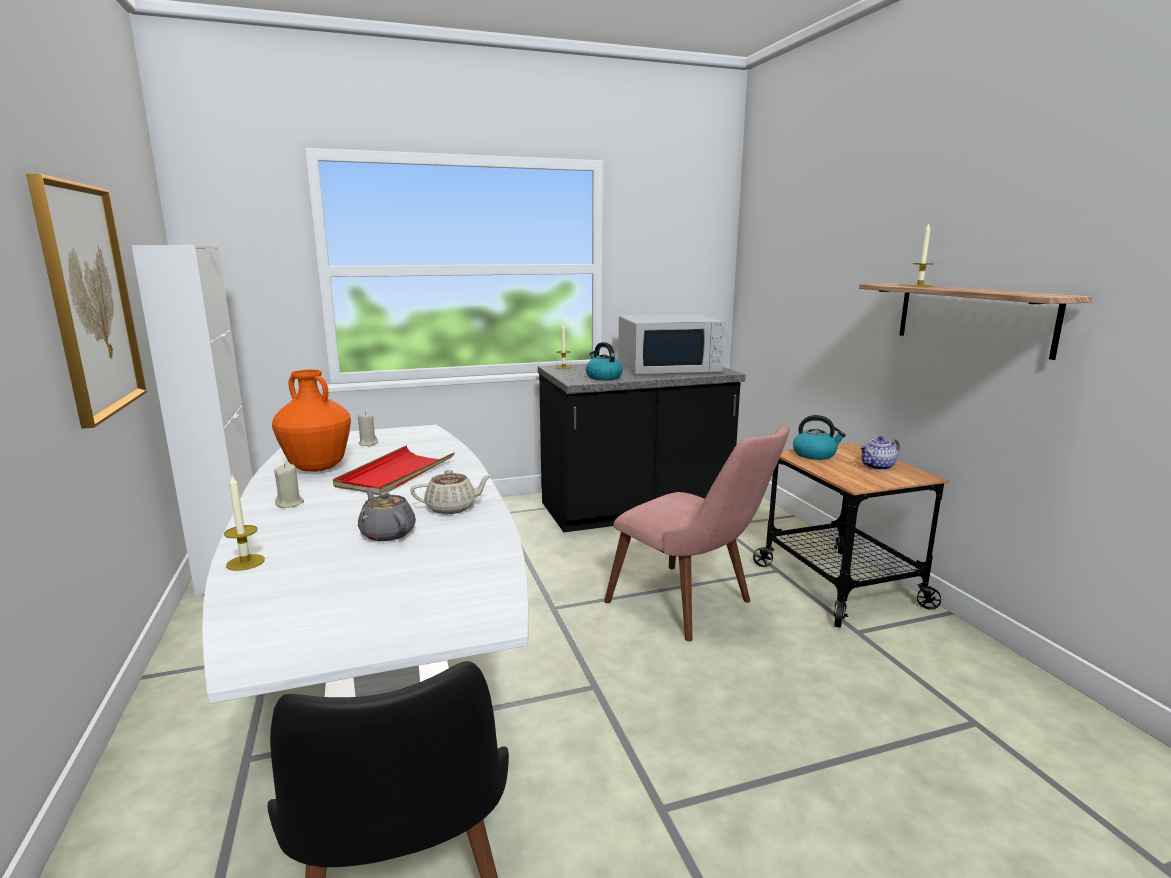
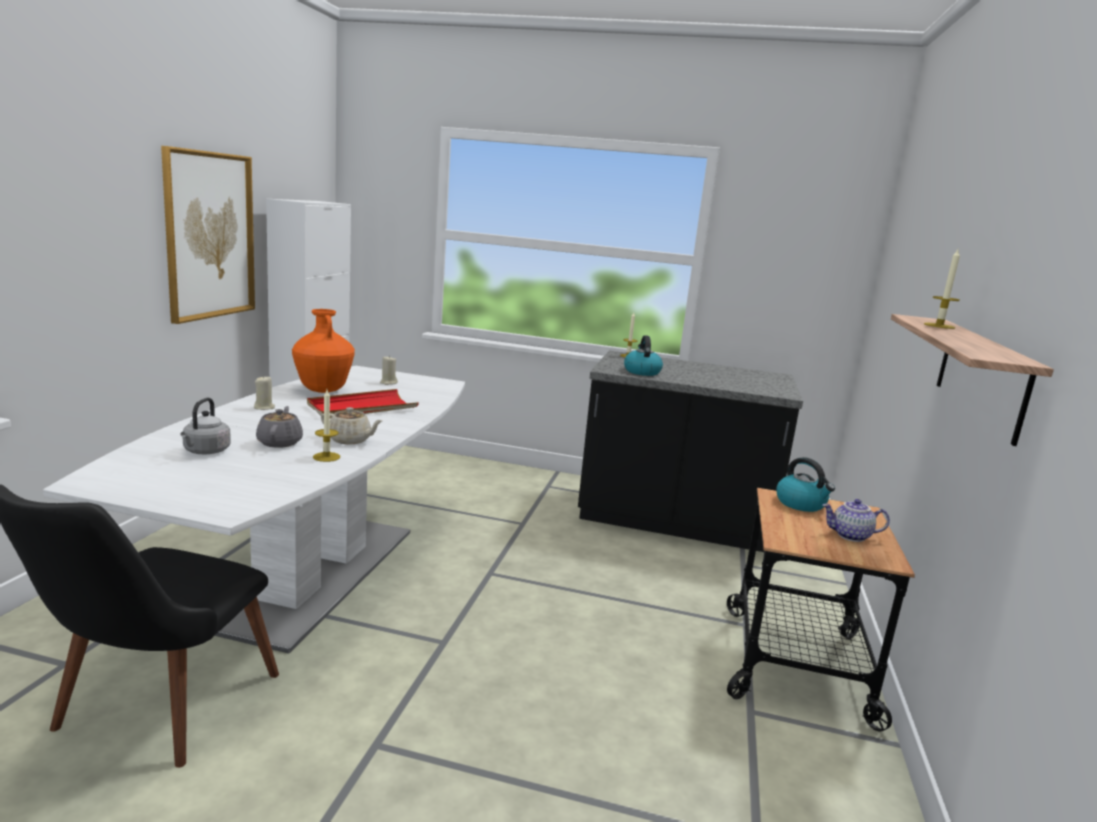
camera: 30 degrees right, 0 degrees up
candle [224,475,265,571] -> candle moved to [313,390,340,462]
pink chair [604,425,790,642] -> none
white microwave [618,314,726,374] -> none
none -> grey kettle [180,398,231,454]

